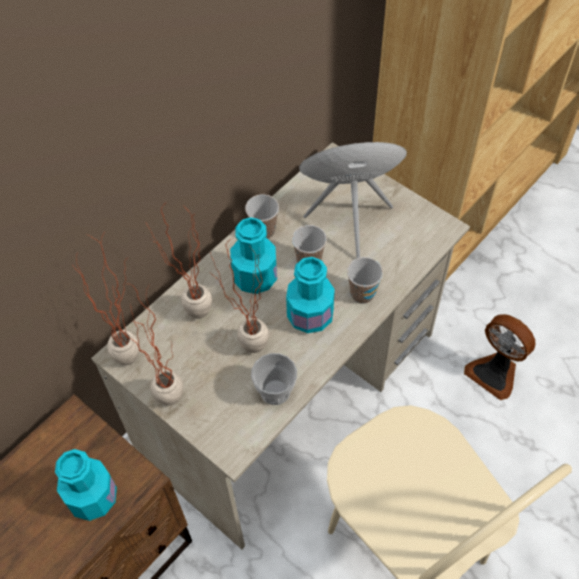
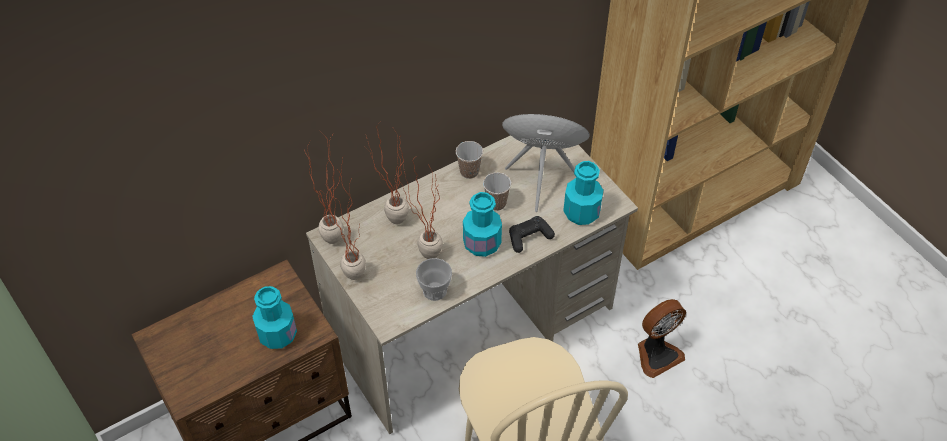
camera: 15 degrees right, 5 degrees down
turquoise bottle [230,217,277,294] -> turquoise bottle moved to [563,161,603,225]
cup [347,257,383,304] -> black game controller [509,216,555,253]
fan [464,314,535,400] -> fan turned 90 degrees counterclockwise [638,299,686,378]

